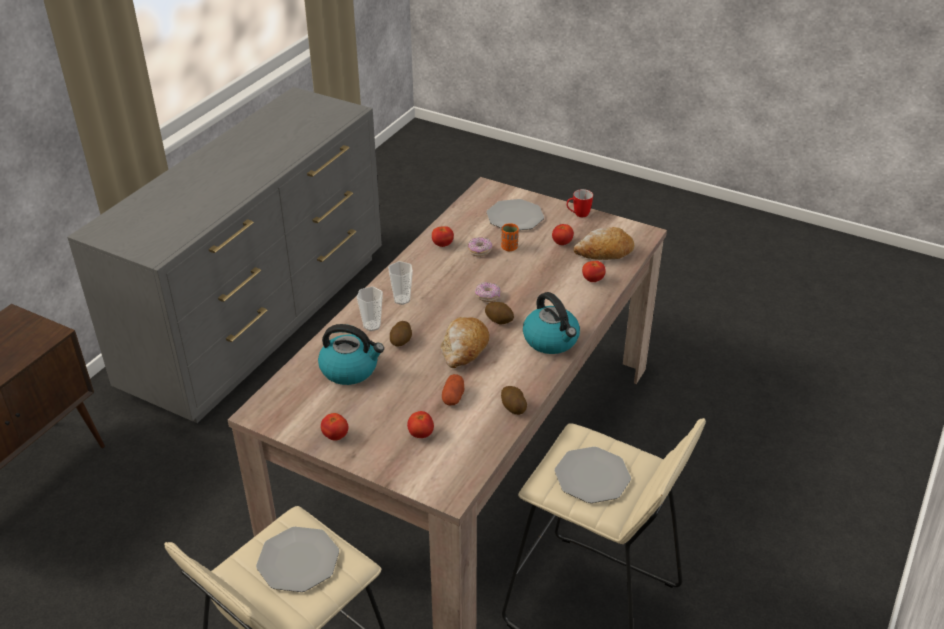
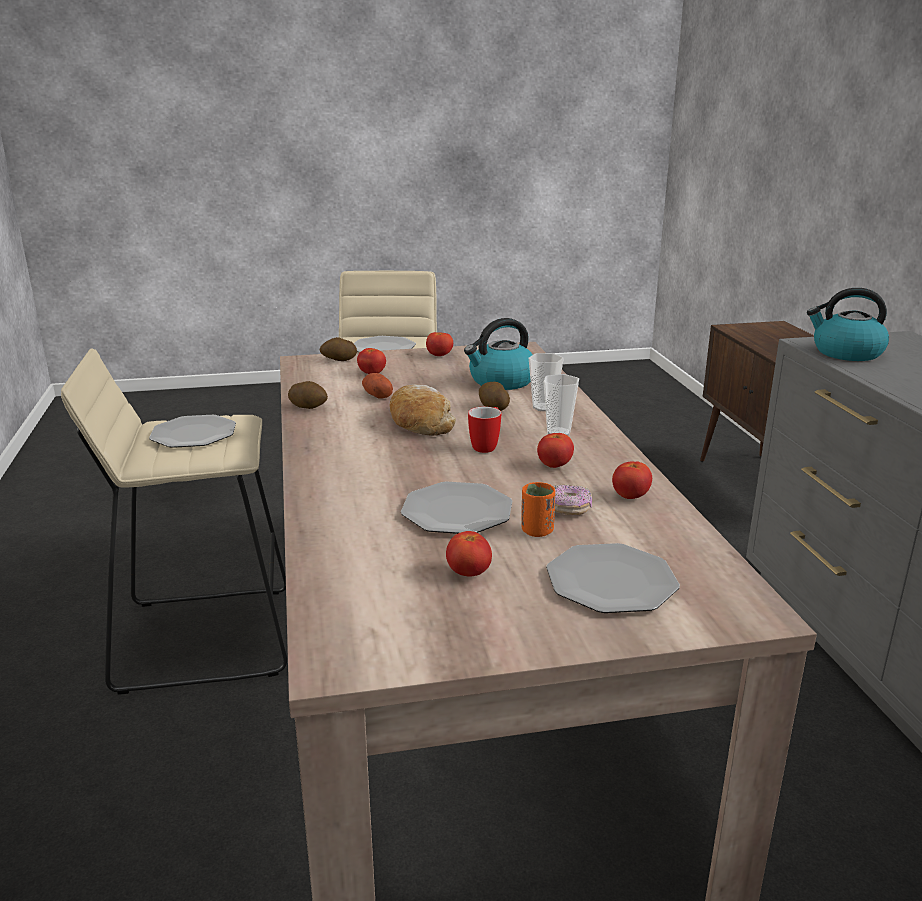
camera: 140 degrees right, 15 degrees down
donut [475,282,500,302] -> none
potato [485,302,514,324] -> potato moved to [319,337,357,361]
kettle [523,292,580,354] -> kettle moved to [807,288,889,361]
mug [566,189,593,217] -> mug moved to [468,407,501,453]
bread [573,227,635,260] -> none
tomato [582,261,606,282] -> tomato moved to [537,433,574,468]
none -> plate [401,481,512,534]

